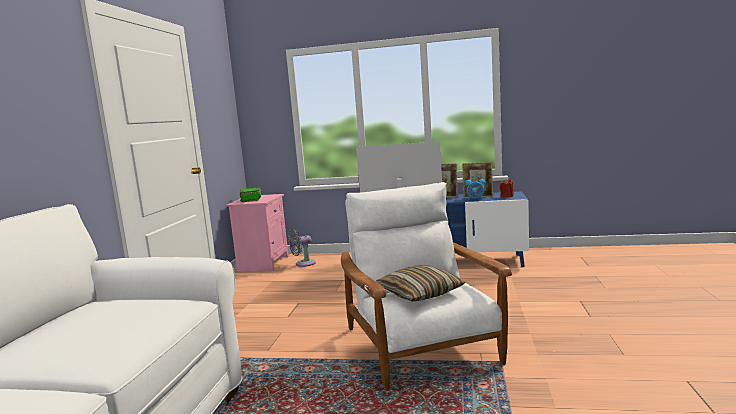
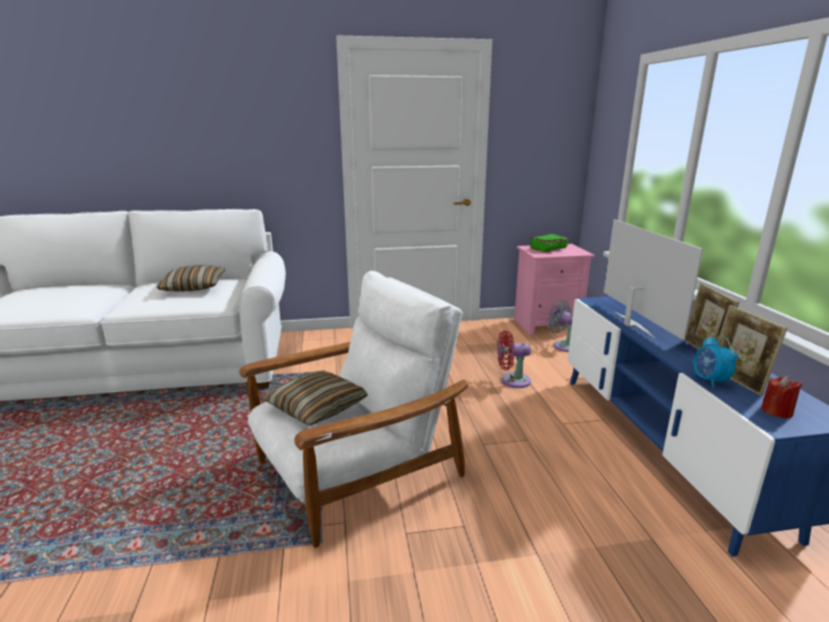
camera: 70 degrees right, 10 degrees up
none -> pillow [156,265,225,292]
none -> red fan [497,330,531,388]

